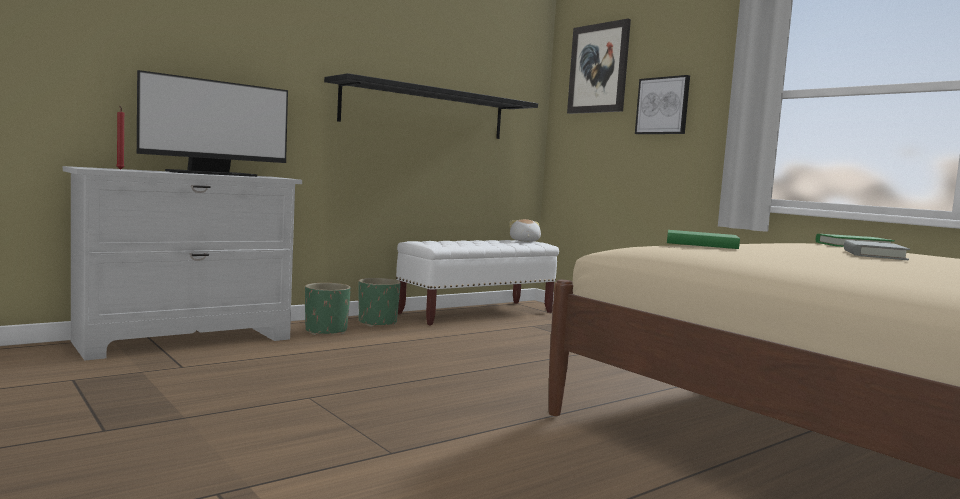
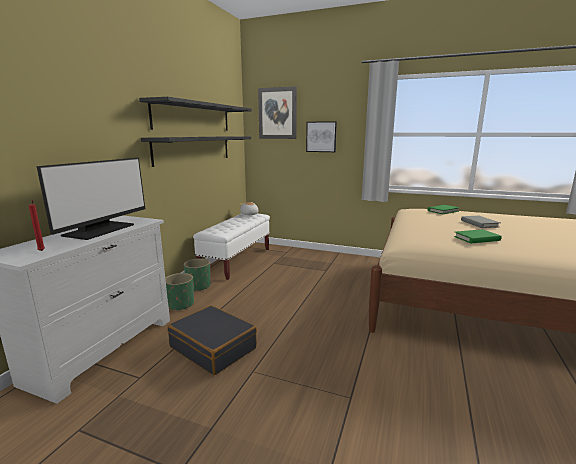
camera: 30 degrees left, 10 degrees up
green book [667,230,740,249] -> green book moved to [454,229,502,243]
none -> black shelf [139,97,252,131]
none -> black suitcase [167,305,257,375]

